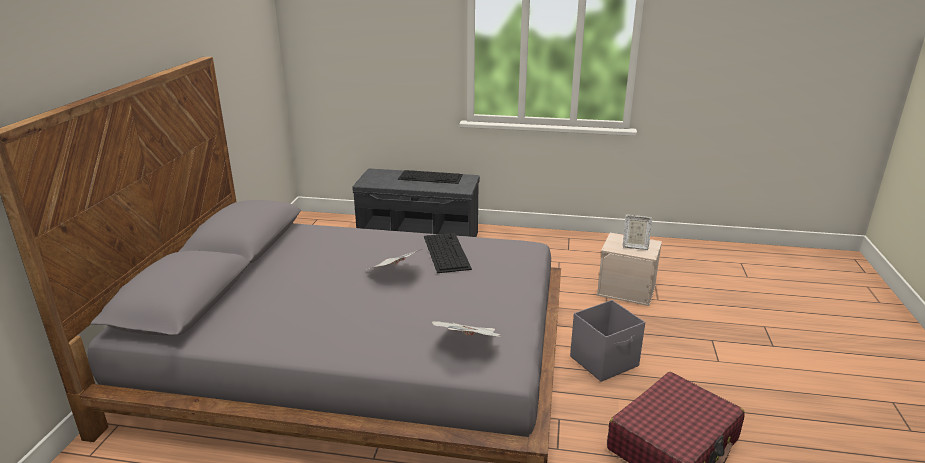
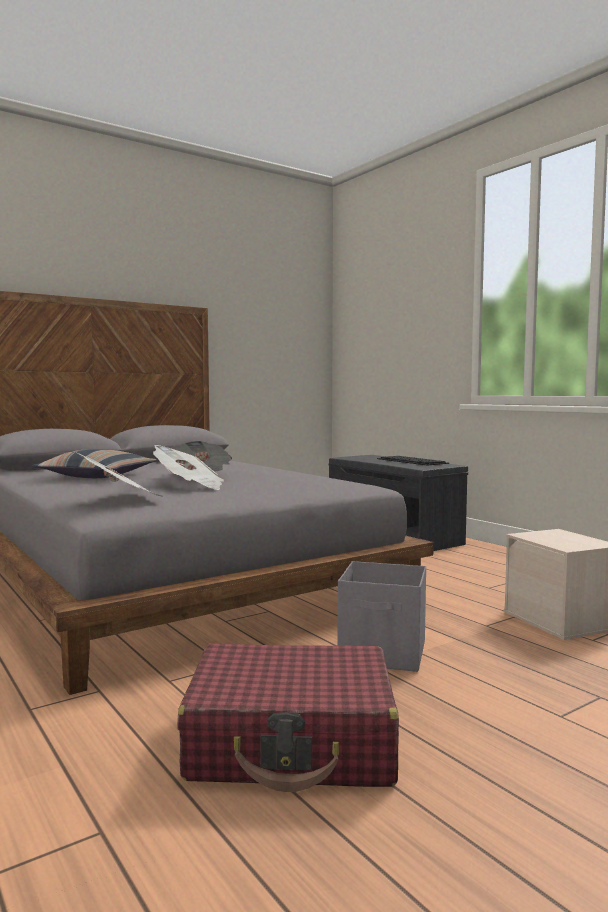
camera: 45 degrees right, 20 degrees down
keyboard [424,233,472,273] -> none
picture frame [623,214,652,250] -> none
none -> pillow [32,449,156,478]
none -> newspaper [153,445,224,490]

